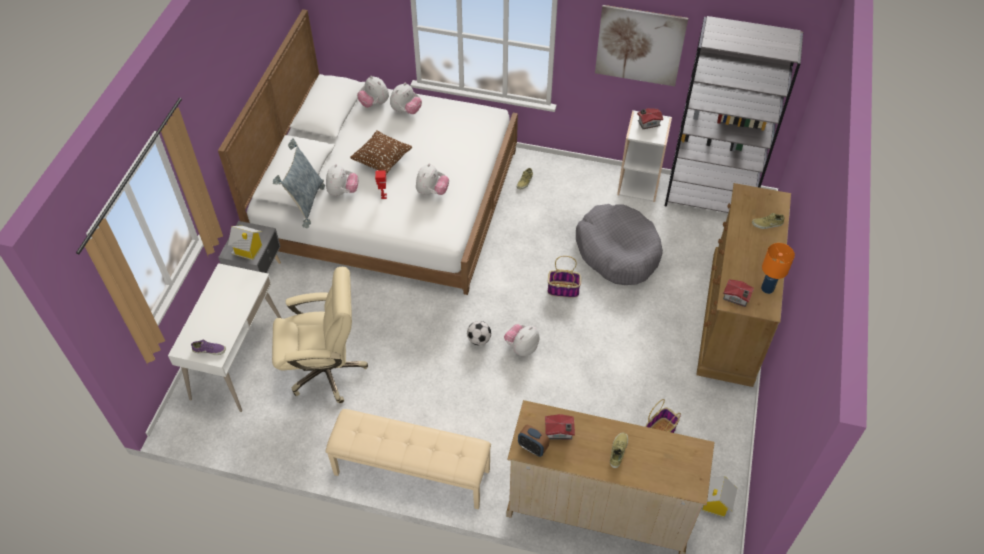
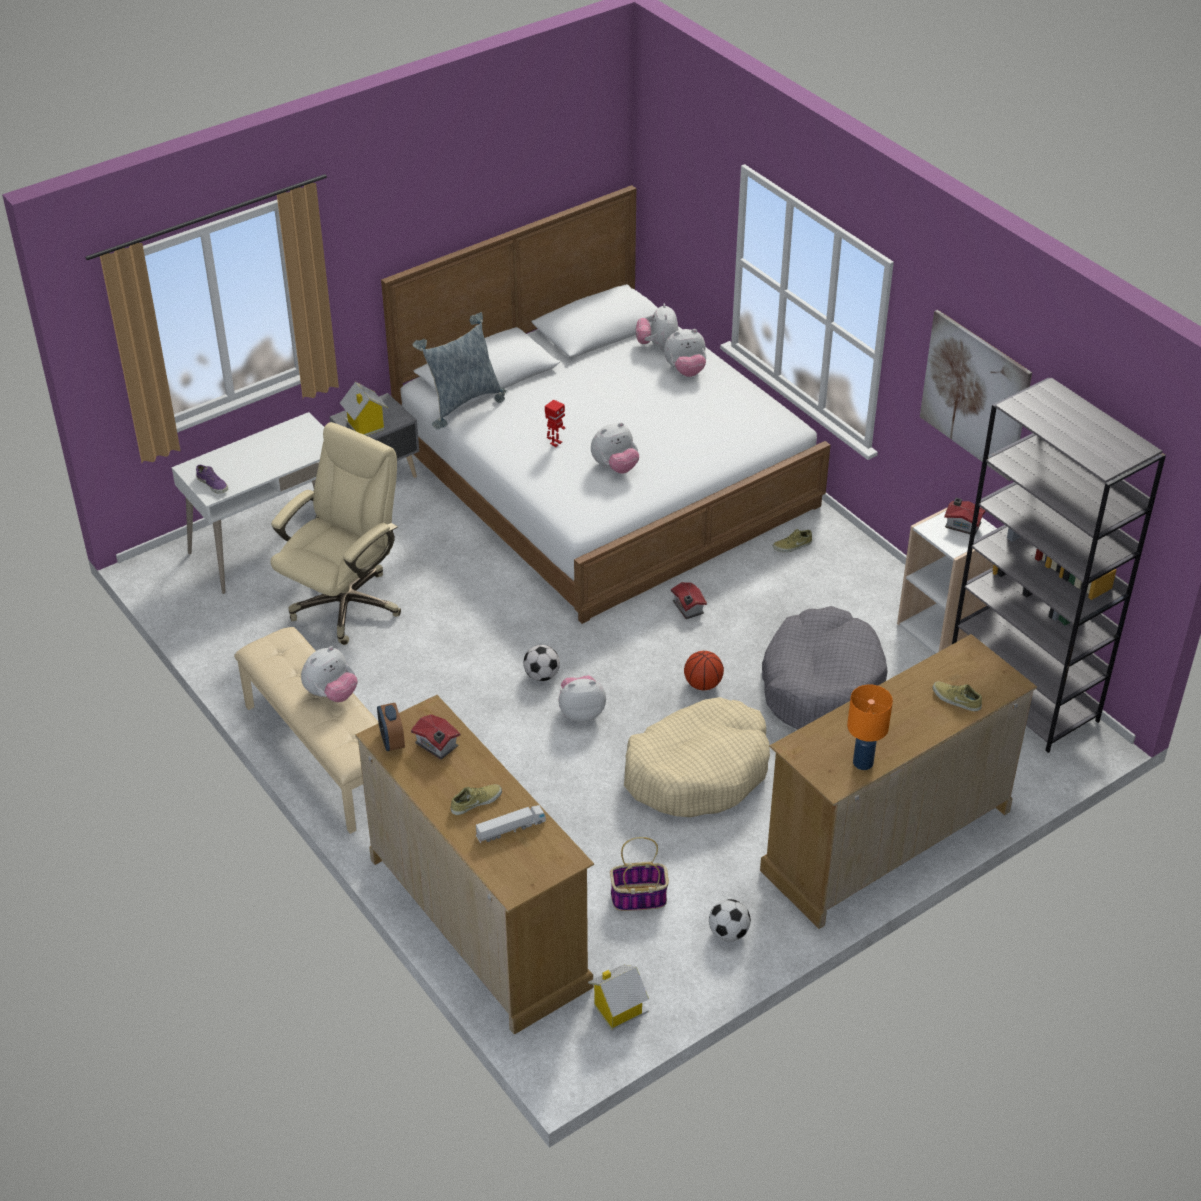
camera: 40 degrees right, 10 degrees down
beige office chair [272,267,368,403] -> beige office chair turned 90 degrees counterclockwise [270,422,401,645]
plush toy [326,164,358,196] -> plush toy moved to [301,646,358,702]
brown pillow [350,130,412,174] -> none
basket [548,256,581,298] -> basketball [684,651,724,690]
toy house [723,279,754,307] -> toy house moved to [671,582,707,619]
none -> toy truck [476,805,546,843]
none -> beige dog bed [624,697,770,817]
none -> football [709,899,751,942]

